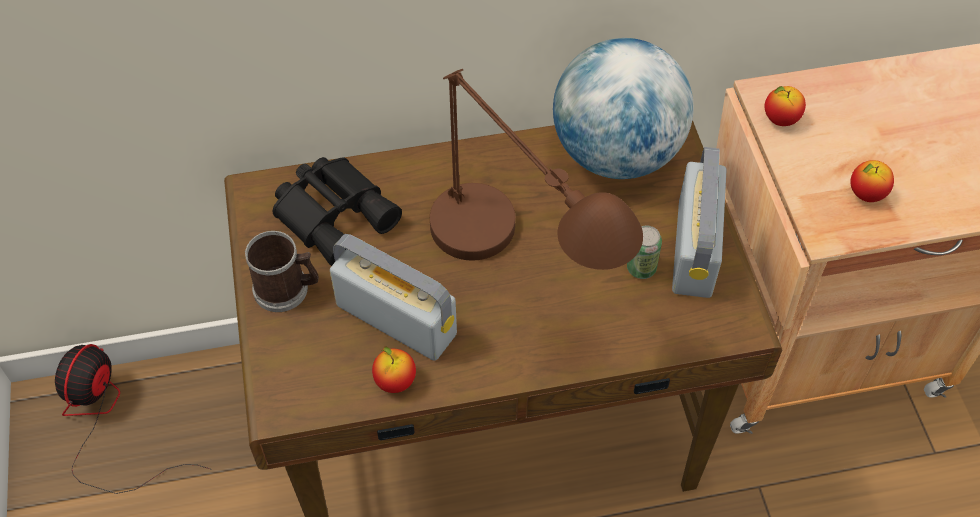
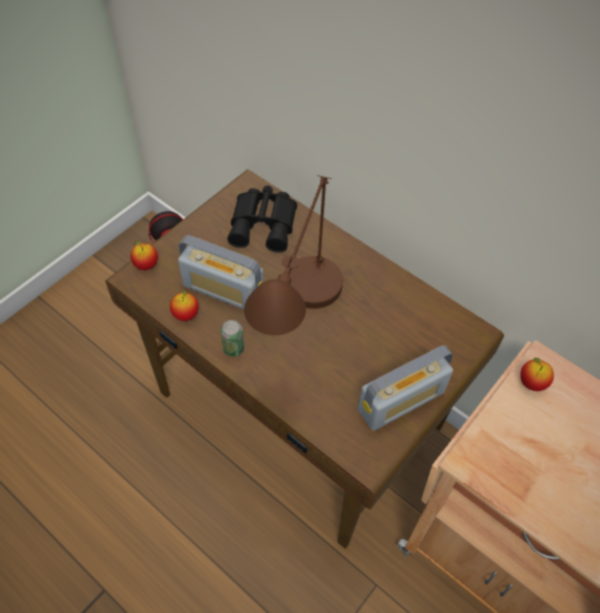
camera: 50 degrees right, 0 degrees up
mug [245,231,319,312] -> none
radio [330,234,457,361] -> radio turned 120 degrees clockwise [178,235,264,310]
globe [553,38,694,179] -> none
can [627,225,662,279] -> can moved to [221,320,244,357]
apple [850,160,894,202] -> apple moved to [130,241,158,270]

